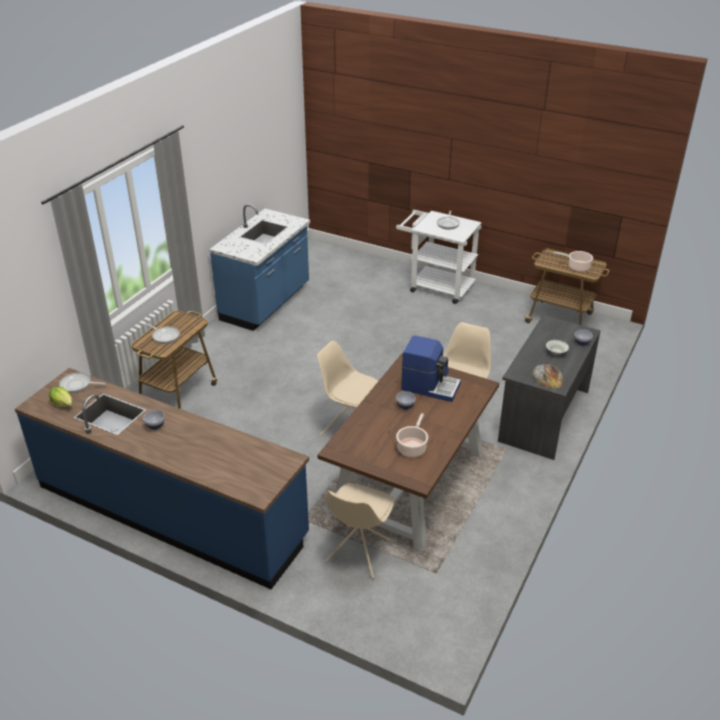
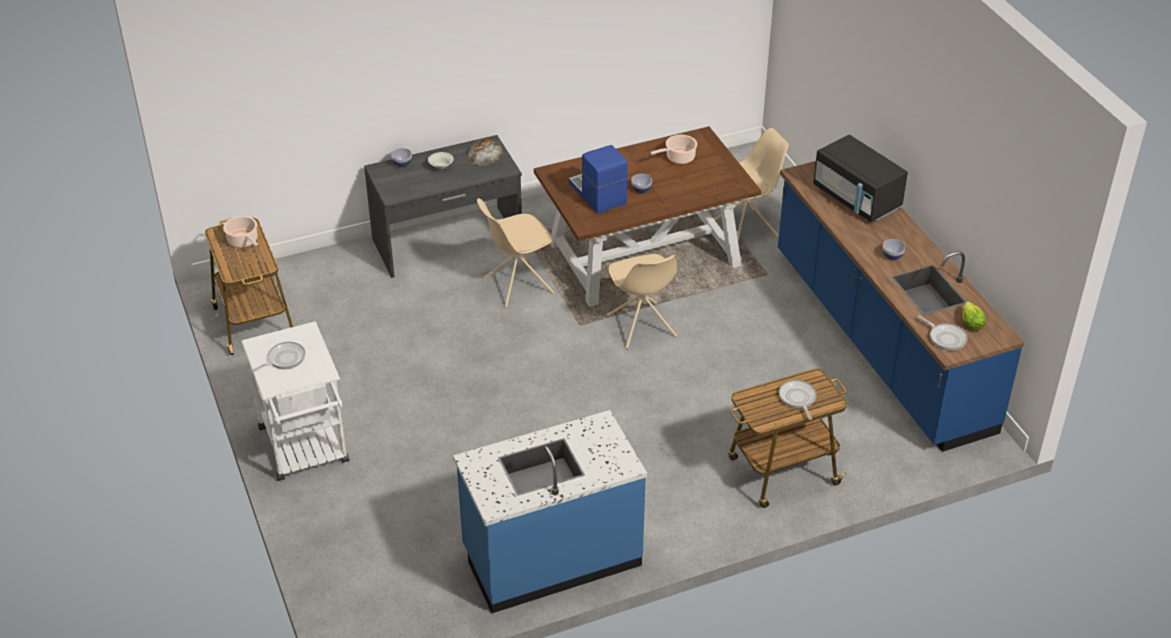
camera: 140 degrees left, 5 degrees up
none -> black microwave [813,135,908,222]

